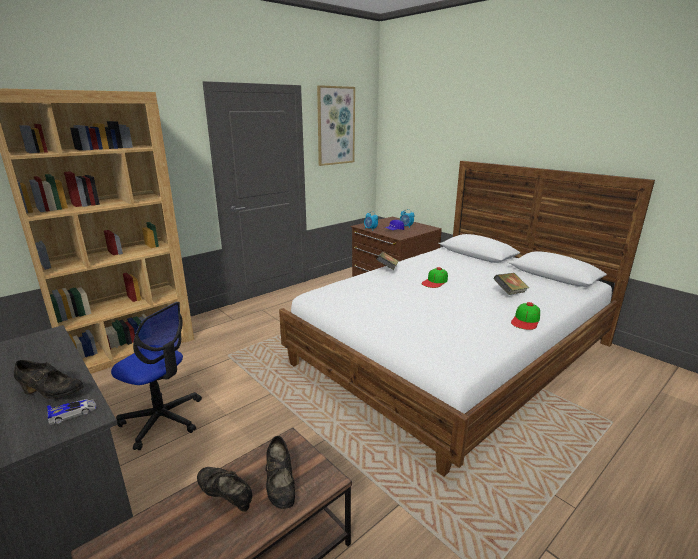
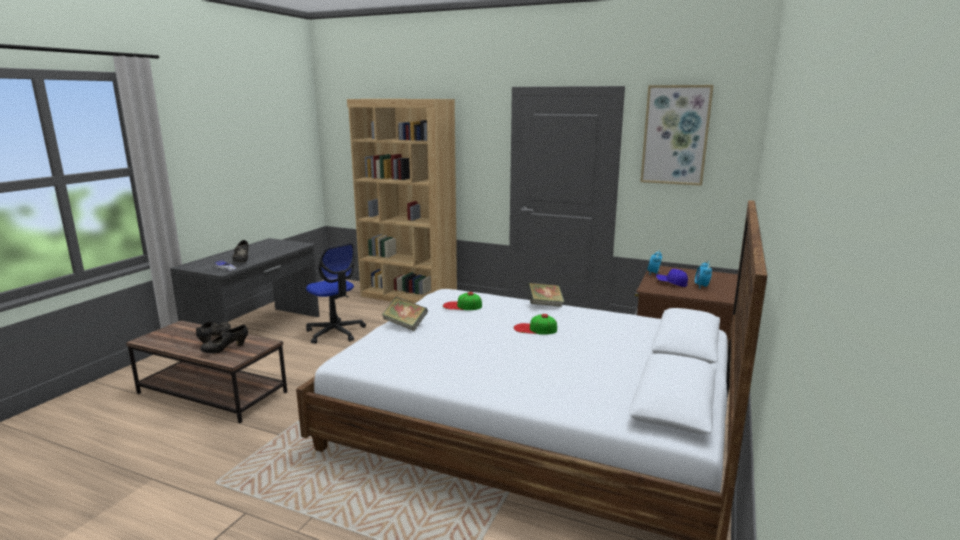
camera: 65 degrees right, 5 degrees down
office chair [111,302,202,450] -> office chair turned 45 degrees counterclockwise [306,243,366,344]
book [493,273,529,295] -> book moved to [382,297,428,331]
cap [511,302,540,330] -> cap moved to [443,292,482,310]

